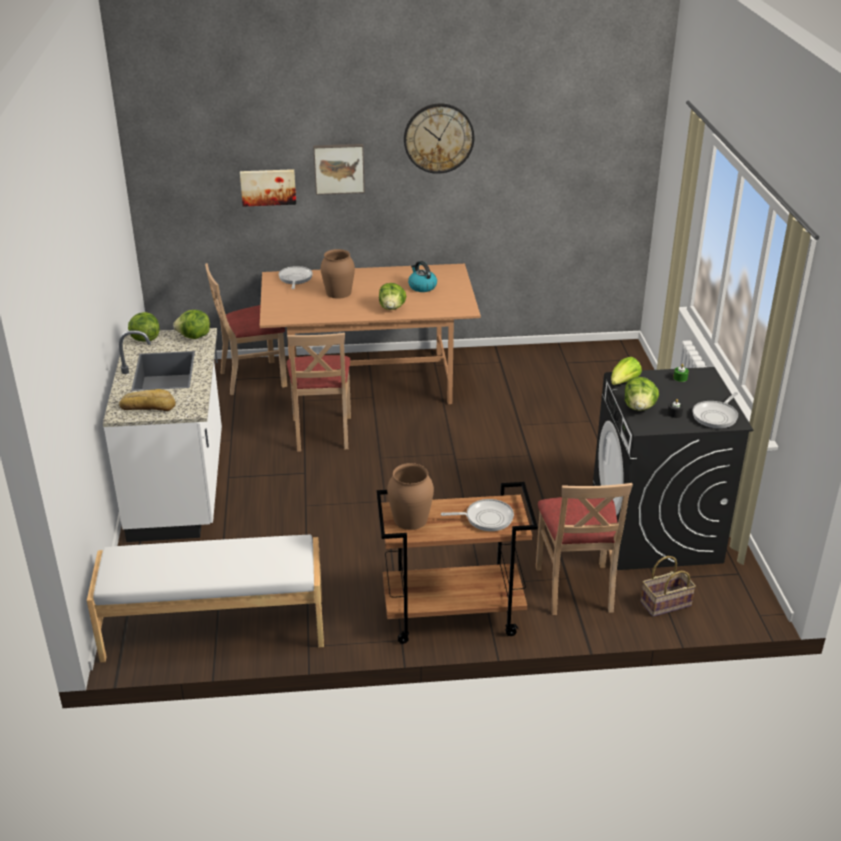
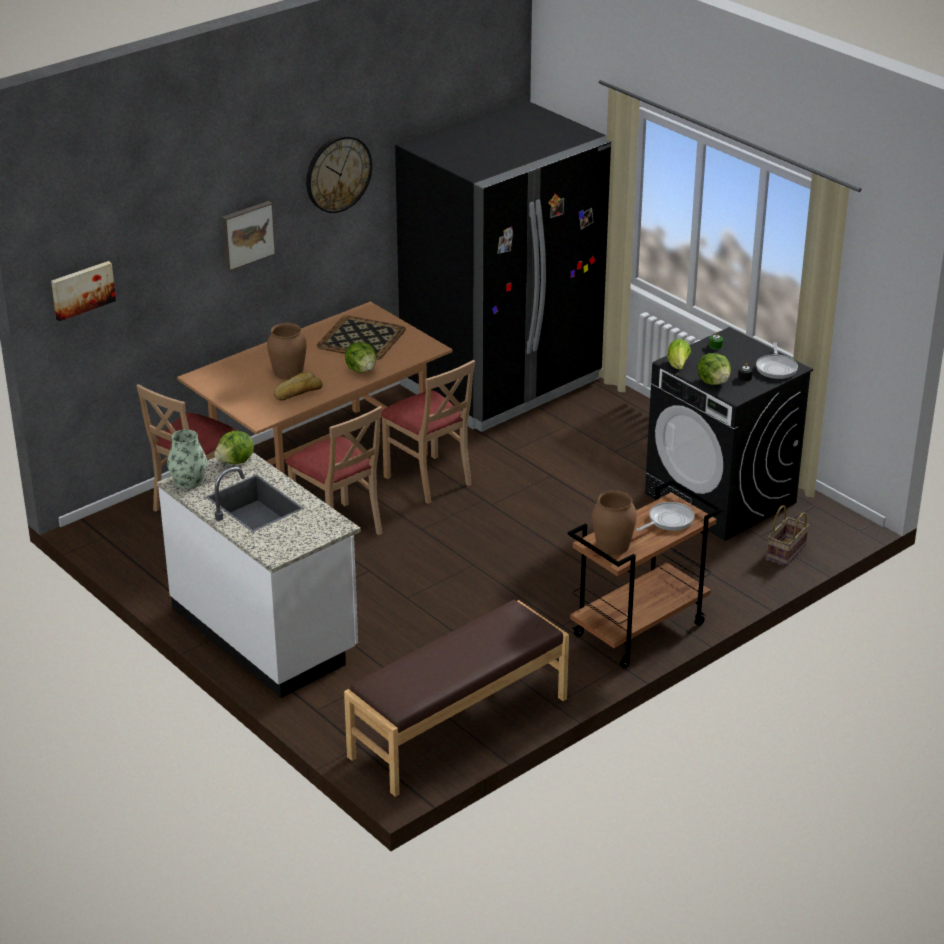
camera: 35 degrees left, 0 degrees up
white bench [87,535,324,663] -> brown bench [344,600,569,797]
bread [119,389,176,411] -> bread moved to [274,372,323,401]
lettuce [128,312,160,342] -> vase [167,429,207,489]
picture [240,169,296,207] -> picture moved to [51,261,116,321]
frying pan [278,266,313,289] -> none
kettle [408,261,437,292] -> tray [317,315,406,360]
beige chair [536,483,633,615] -> beige chair moved to [381,360,475,504]
none -> black fridge [395,100,612,432]

